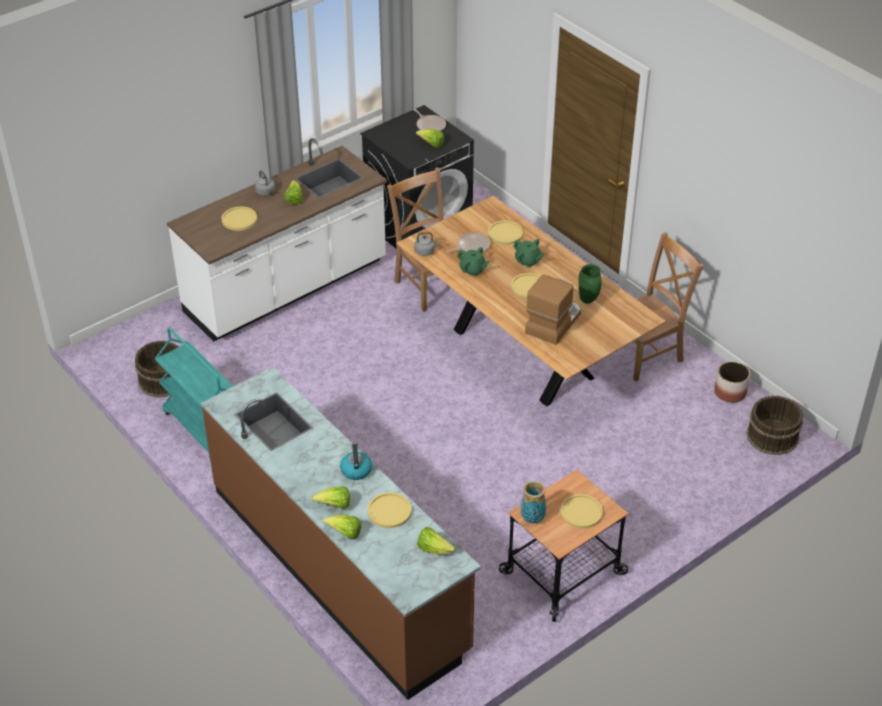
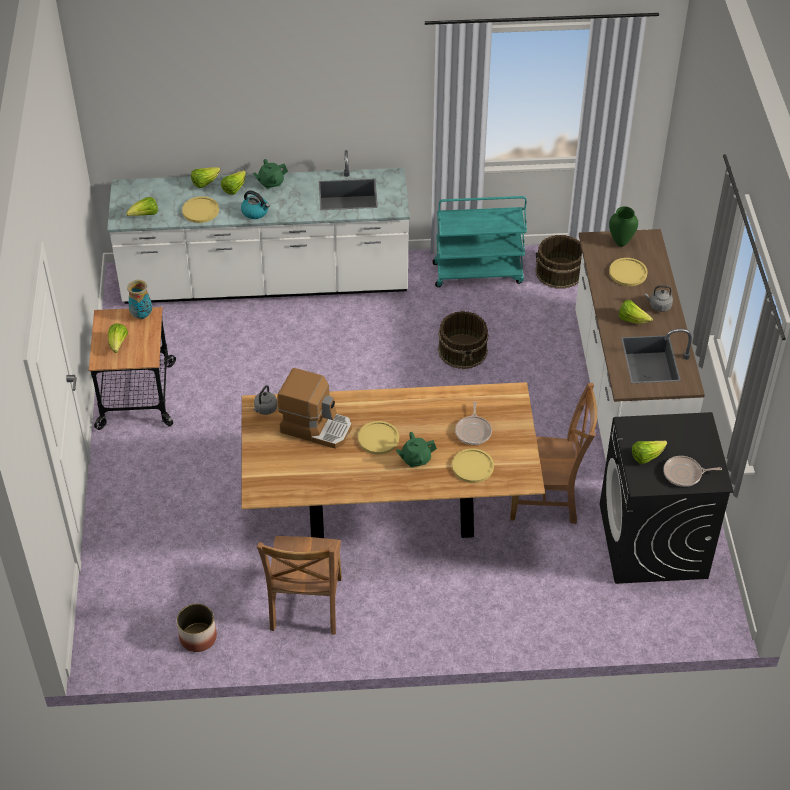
camera: 125 degrees right, 5 degrees up
brown counter [201,367,481,700] -> white counter [107,150,410,304]
grey kettle [414,232,441,256] -> grey kettle moved to [253,385,278,415]
green teapot [457,247,490,277] -> green teapot moved to [253,159,288,189]
coffee machine [525,275,581,345] -> coffee machine turned 45 degrees counterclockwise [277,368,352,449]
yellow plate [560,494,603,529] -> lettuce [108,323,128,353]
green vase [579,264,602,304] -> green vase moved to [609,206,638,247]
brown bucket [746,395,803,455] -> brown bucket moved to [438,311,489,369]

